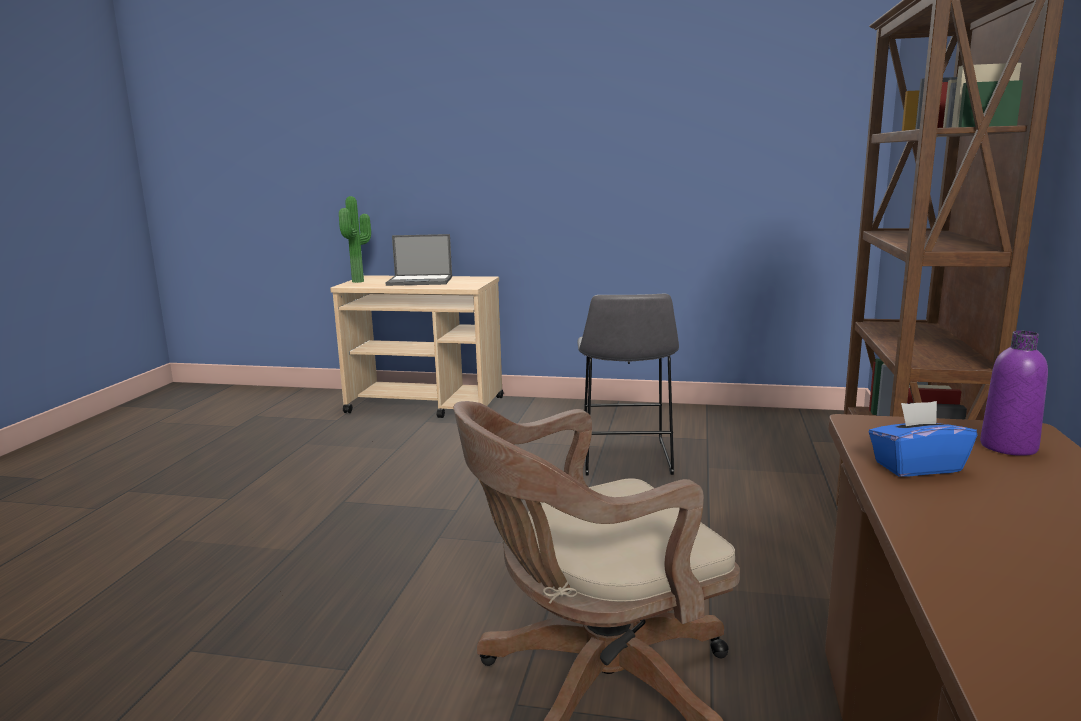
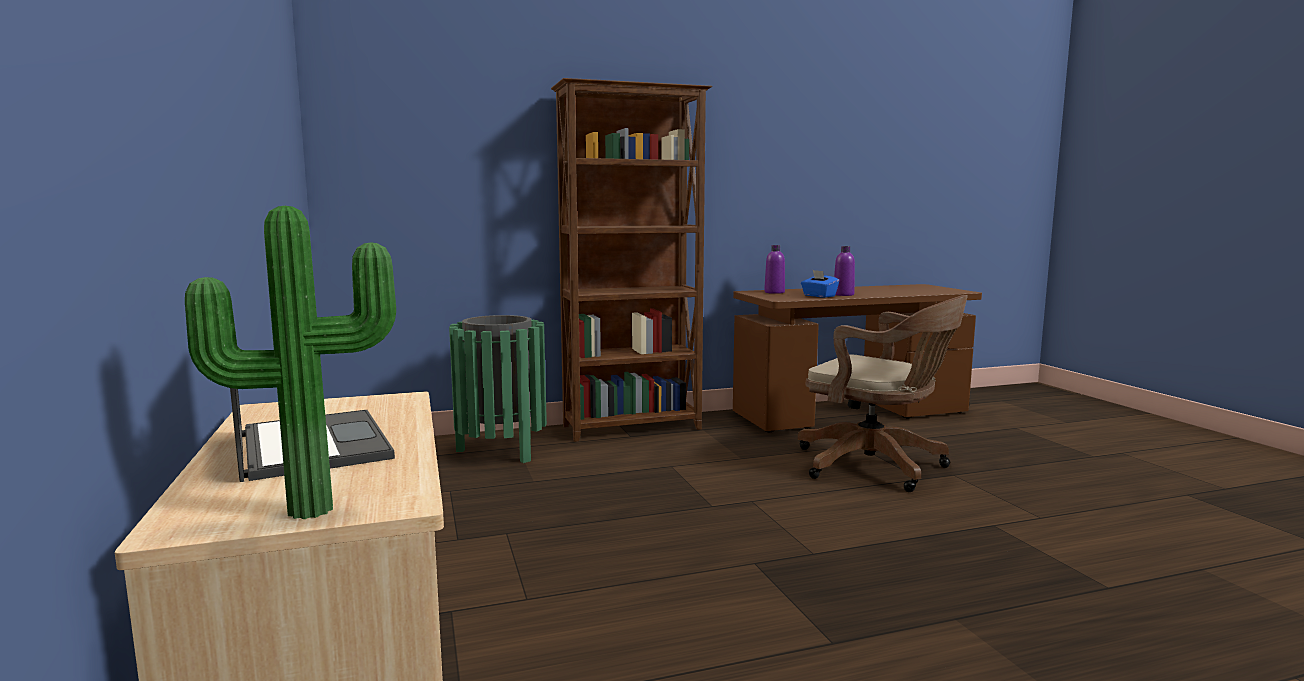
camera: 120 degrees left, 5 degrees down
grey stool [577,294,679,476] -> none
none -> green trash can [449,315,547,463]
none -> purple bottle [834,246,855,296]

